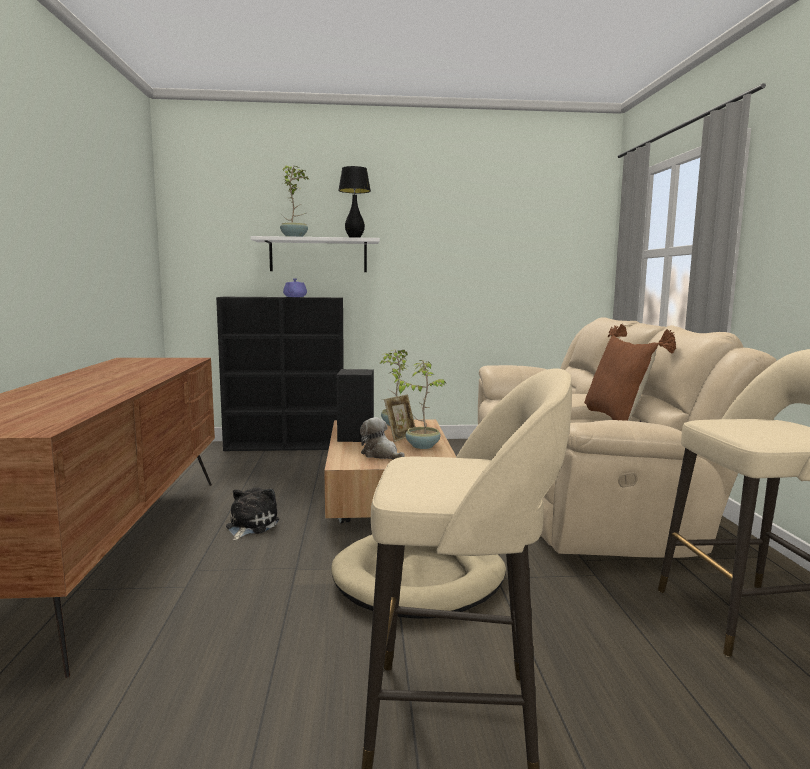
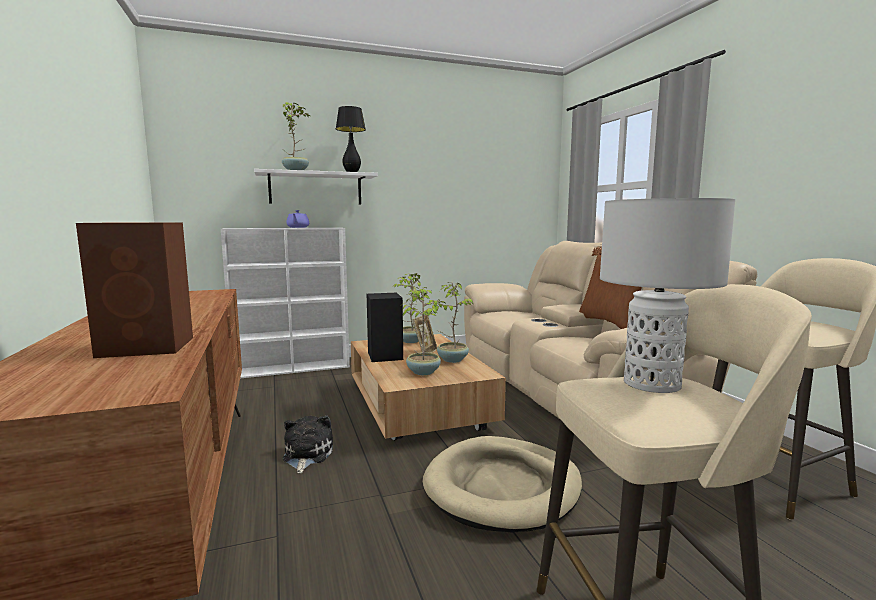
camera: 15 degrees left, 0 degrees up
black bookcase [216,297,344,451] -> white bookcase [221,228,350,378]
plush toy [360,417,405,459] -> potted plant [401,287,445,375]
none -> brown speaker [76,222,193,358]
none -> white table lamp [600,198,735,393]

